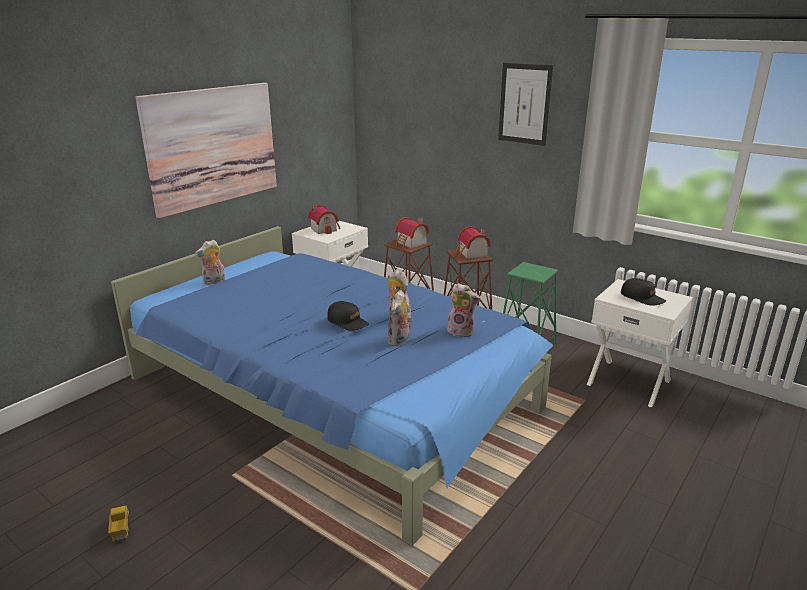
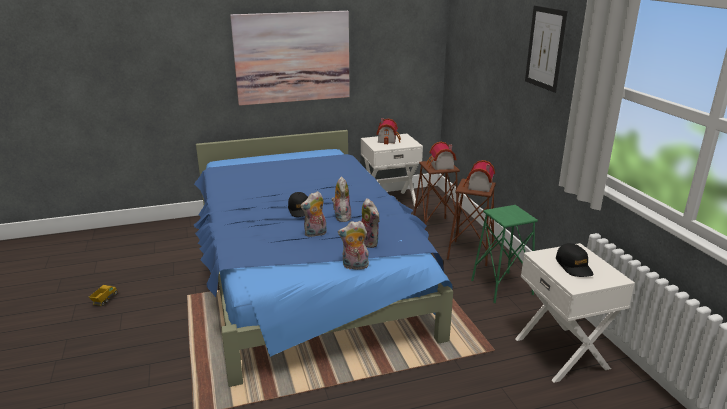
camera: 35 degrees right, 0 degrees up
plush toy [195,240,226,285] -> plush toy moved to [338,221,369,270]

